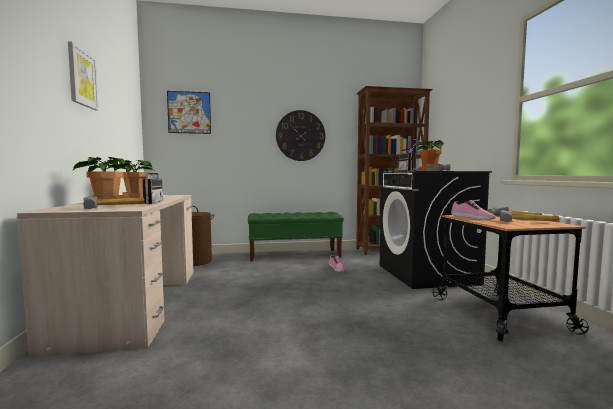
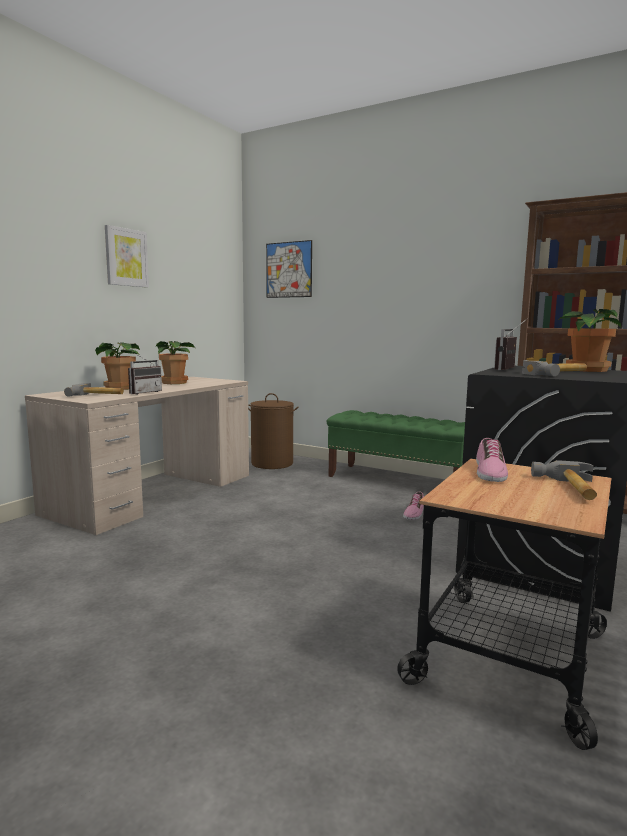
camera: 40 degrees right, 5 degrees up
wall clock [276,110,325,161] -> none
hammer [500,210,559,222] -> none

